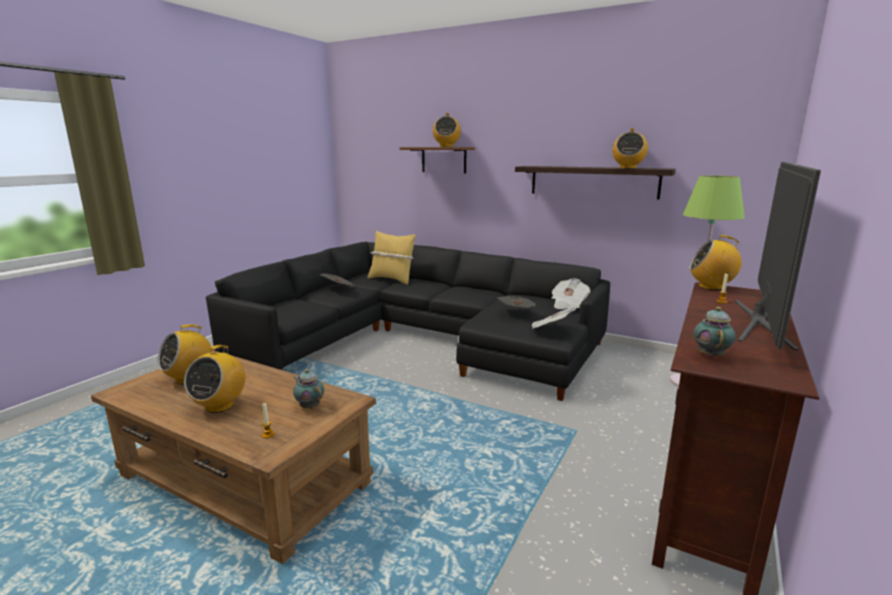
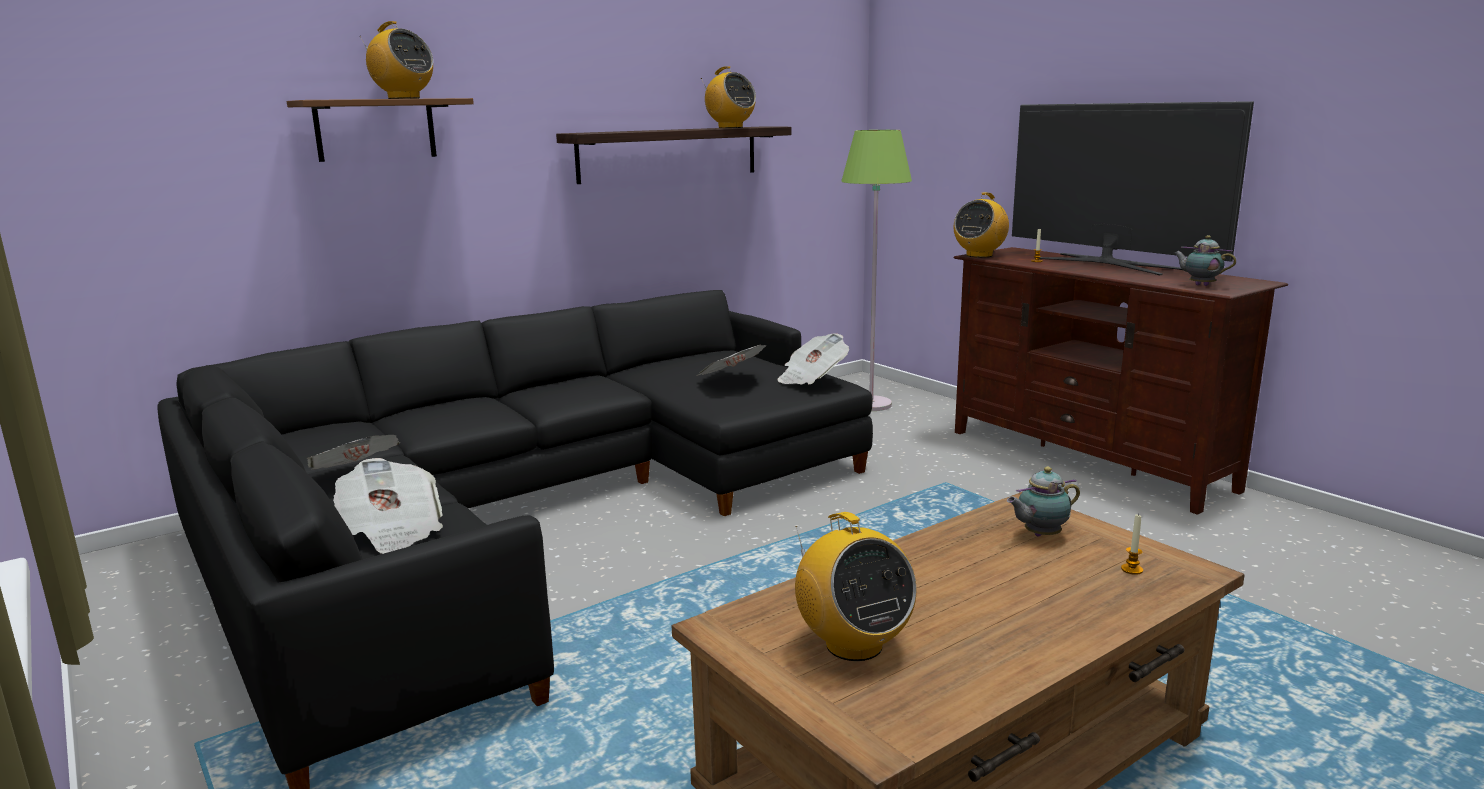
camera: 65 degrees left, 0 degrees up
radio [184,345,246,413] -> none
yellow pillow [368,231,416,285] -> none
newspaper [552,278,590,309] -> newspaper moved to [333,458,443,554]

